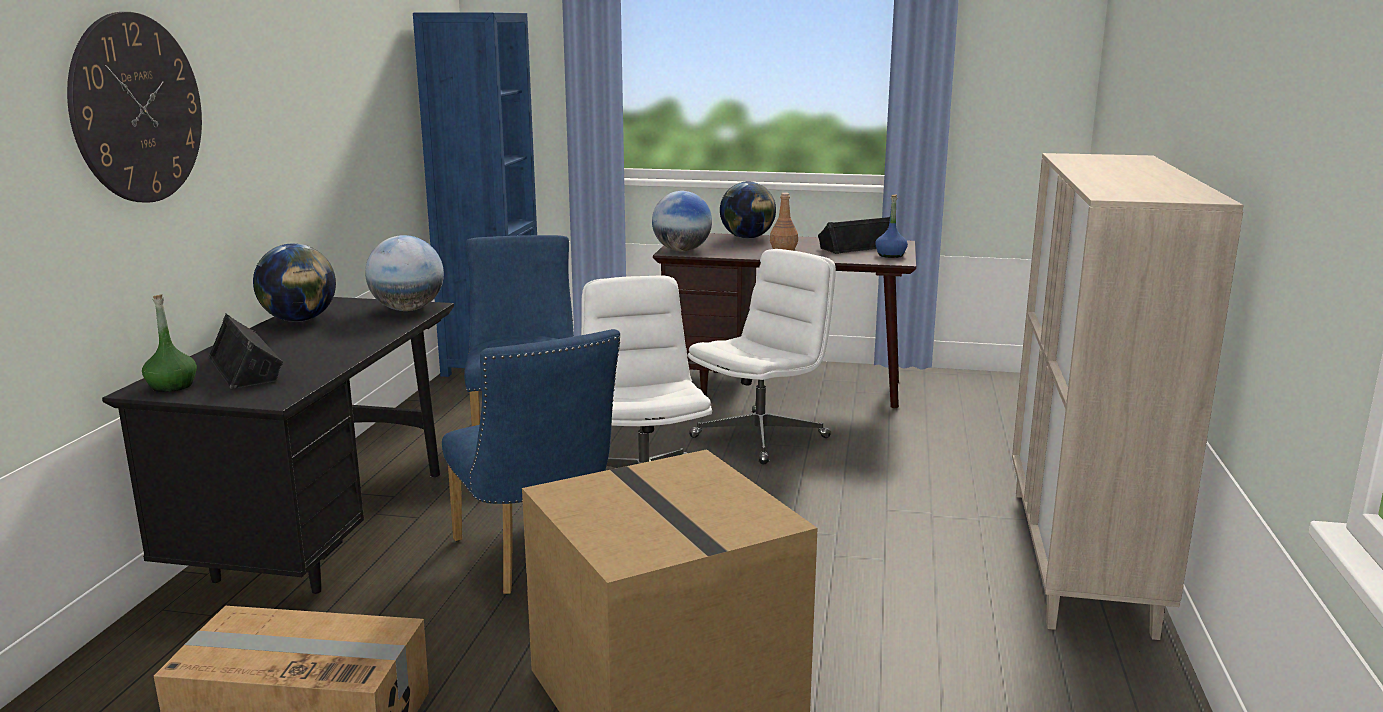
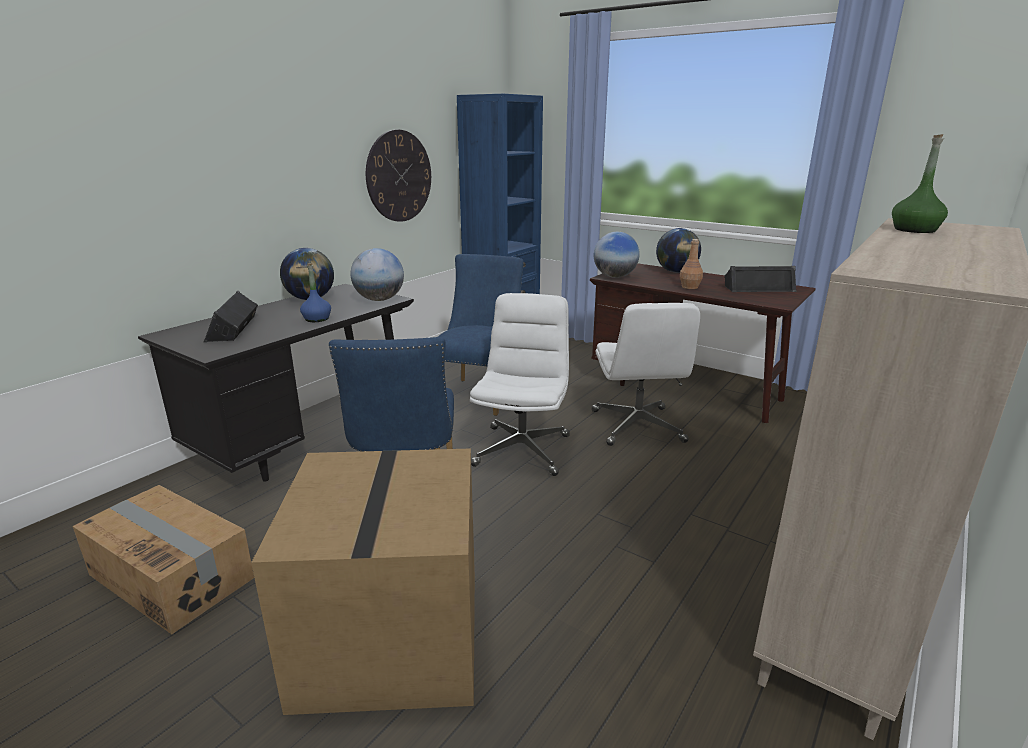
camera: 25 degrees right, 5 degrees up
wall clock [67,12,202,203] -> wall clock moved to [366,130,431,222]
green bottle [142,294,197,392] -> green bottle moved to [892,134,948,233]
white office chair [687,249,836,465] -> white office chair turned 105 degrees clockwise [592,303,700,446]
blue bottle [875,195,908,258] -> blue bottle moved to [300,263,331,322]

